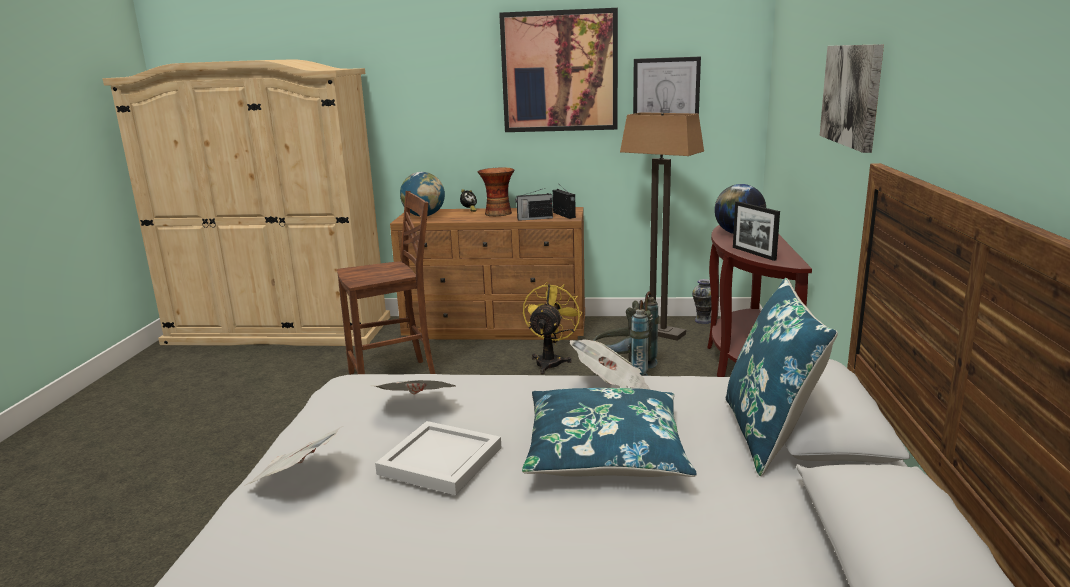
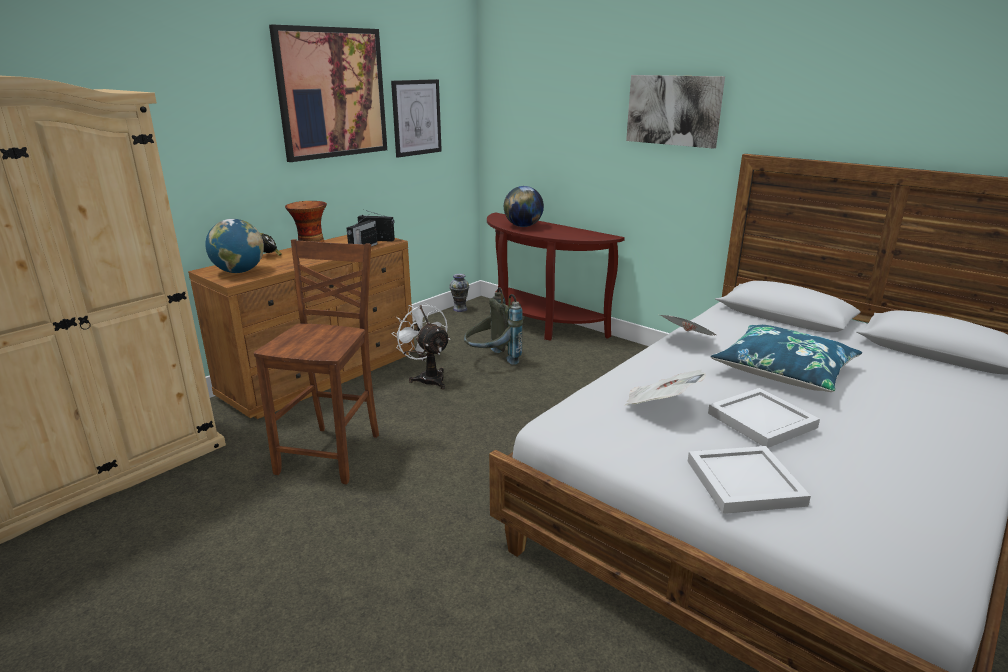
camera: 55 degrees left, 5 degrees up
newspaper [244,426,343,486] -> white tray [687,446,811,514]
yellow fan [523,282,583,374] -> white fan [392,302,450,389]
floor lamp [620,112,704,341] -> none
blue pillow [726,278,838,476] -> none
picture frame [733,201,780,261] -> none

